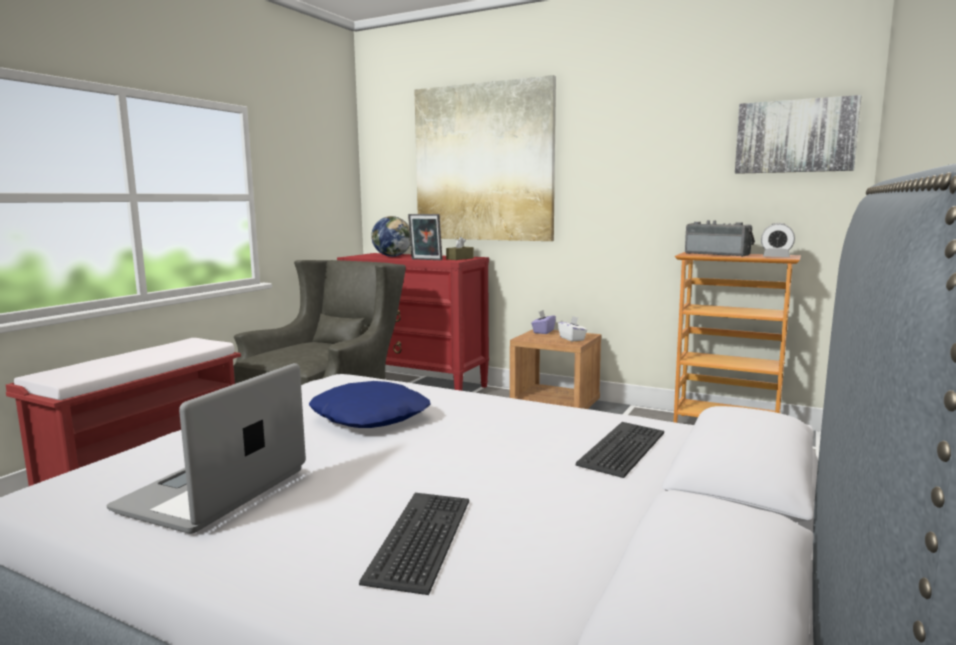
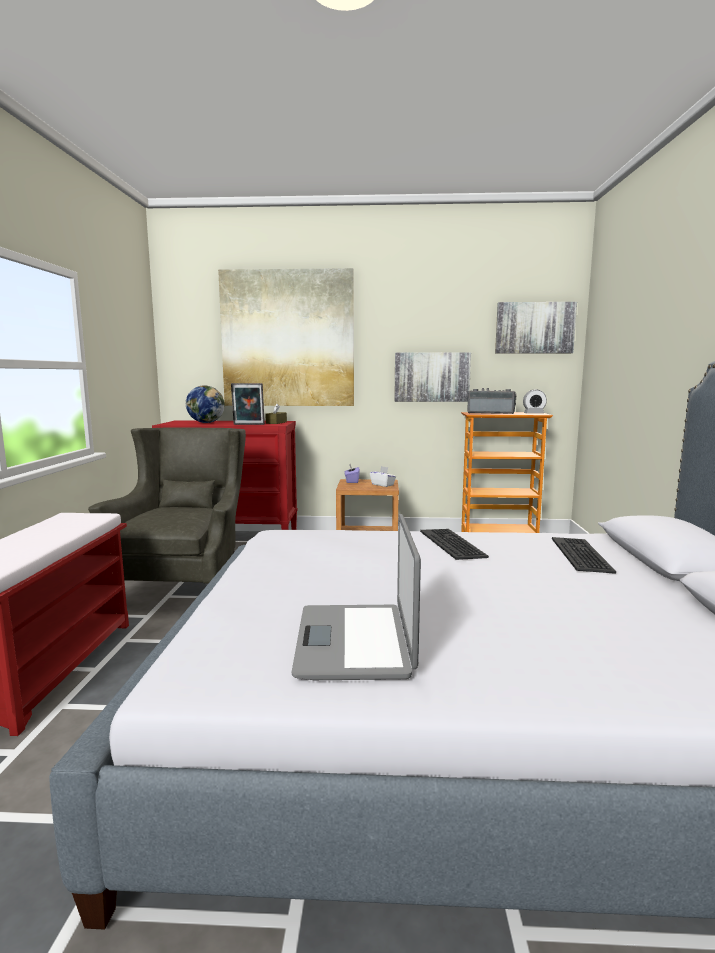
camera: 25 degrees left, 0 degrees up
blue pillow [309,381,431,428] -> none
keyboard [359,493,469,595] -> keyboard moved to [420,529,489,560]
none -> picture [394,352,471,402]

